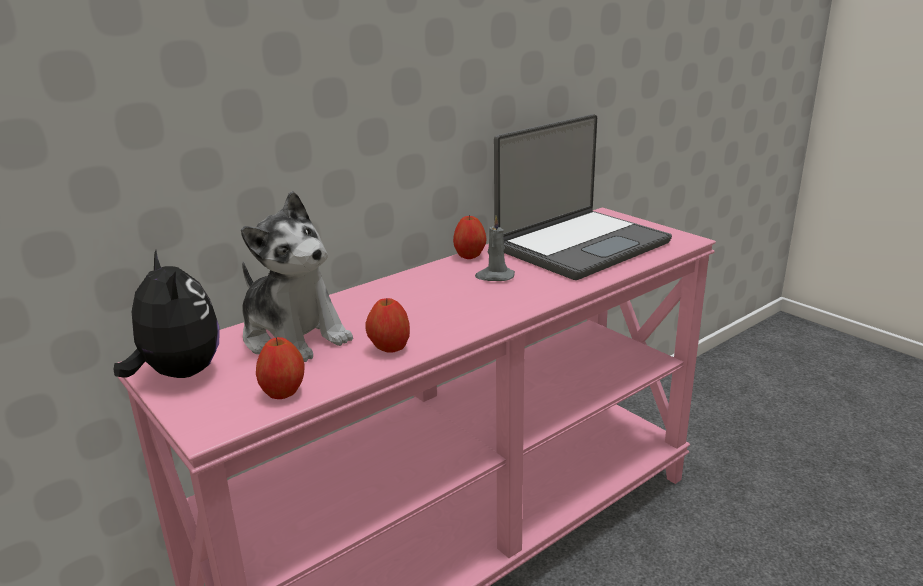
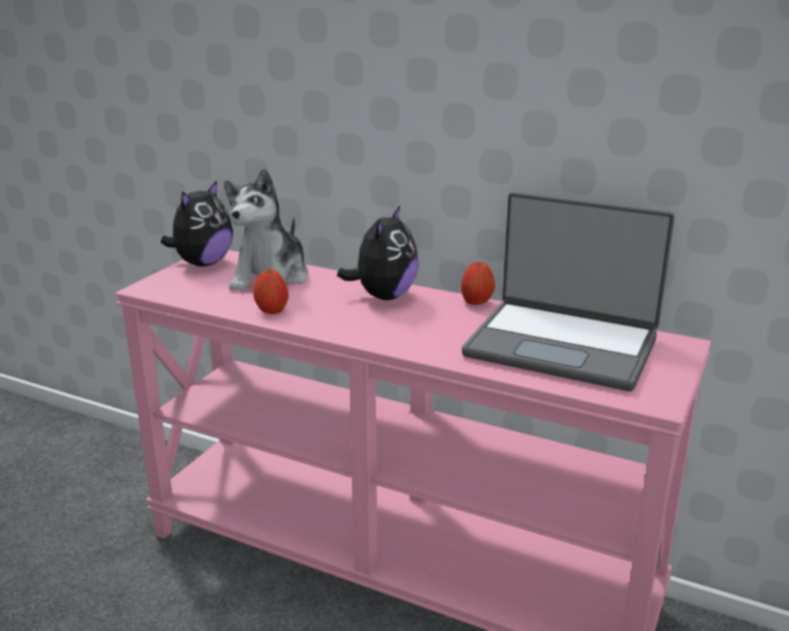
camera: 65 degrees right, 0 degrees up
apple [256,337,304,399] -> none
grey candle [475,216,515,281] -> none
none -> plush toy [337,205,419,300]

